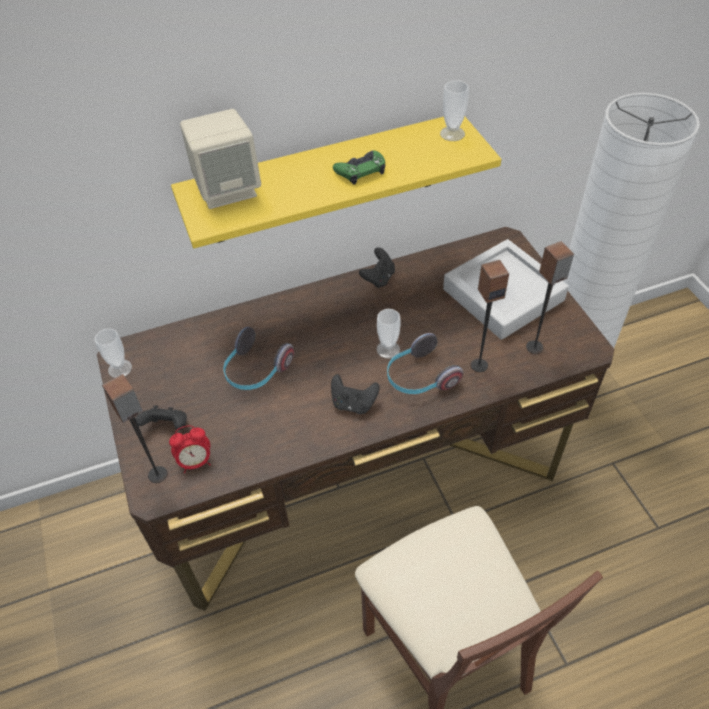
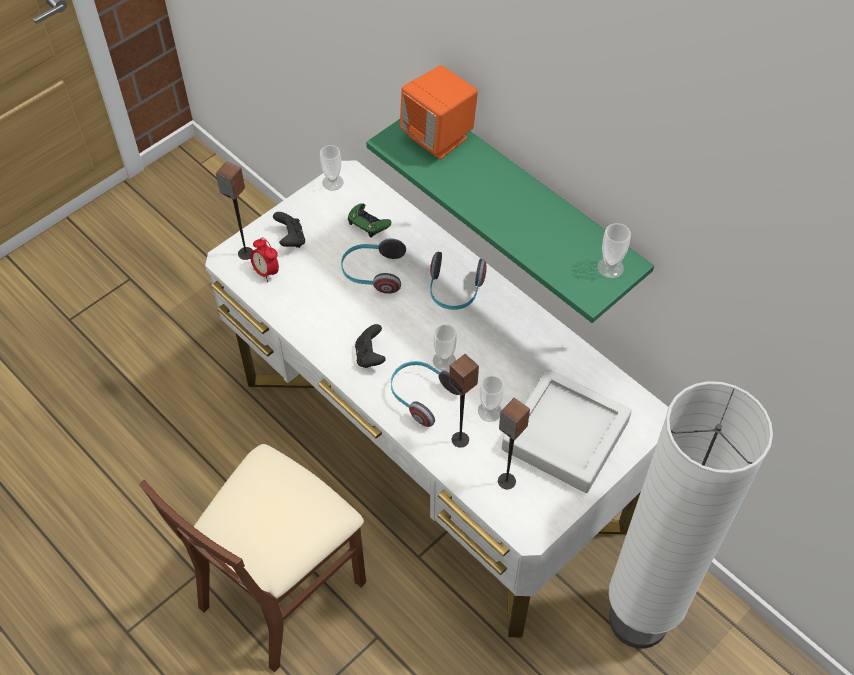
camera: 65 degrees right, 5 degrees up
brown desk [97,227,614,611] -> white desk [205,160,668,638]
yellow shelf [171,116,501,248] -> green shelf [366,119,654,323]
beige speaker [180,109,261,209] -> orange speaker [400,65,478,159]
green game controller [333,150,385,185] -> green game controller moved to [348,203,391,237]
black game controller [359,247,395,288] -> none
none -> headphones [430,252,487,310]
none -> cup [478,375,504,422]

